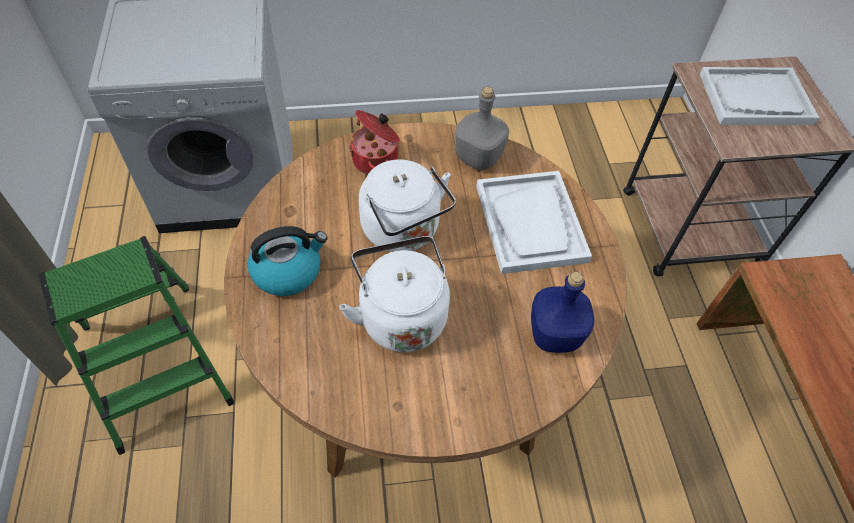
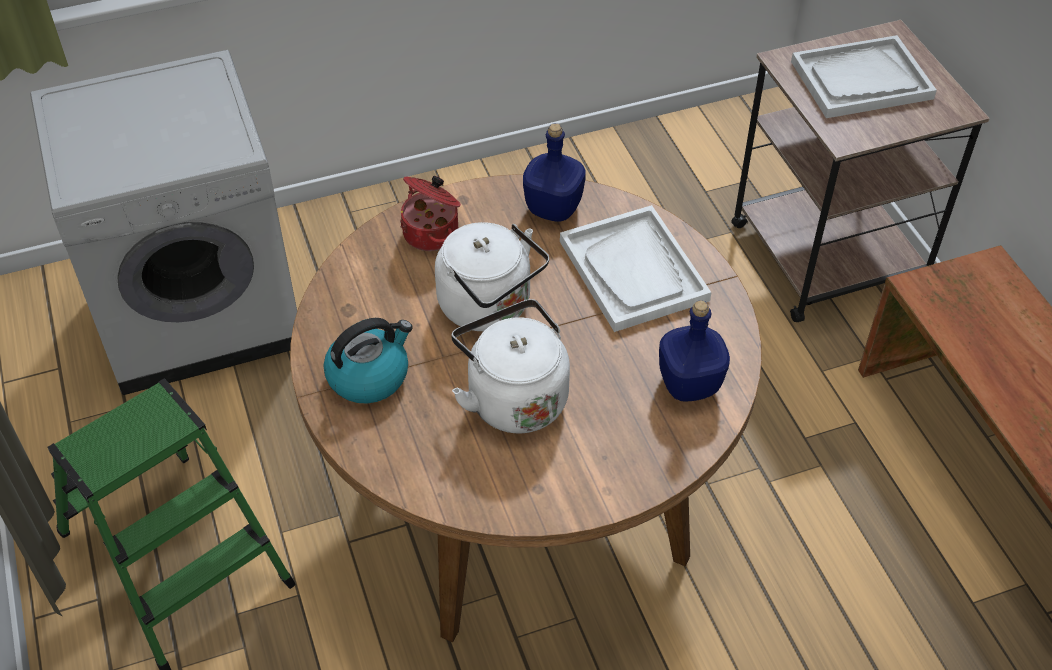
camera: 10 degrees left, 5 degrees down
grey bottle [455,87,509,170] -> blue bottle [523,123,586,222]

